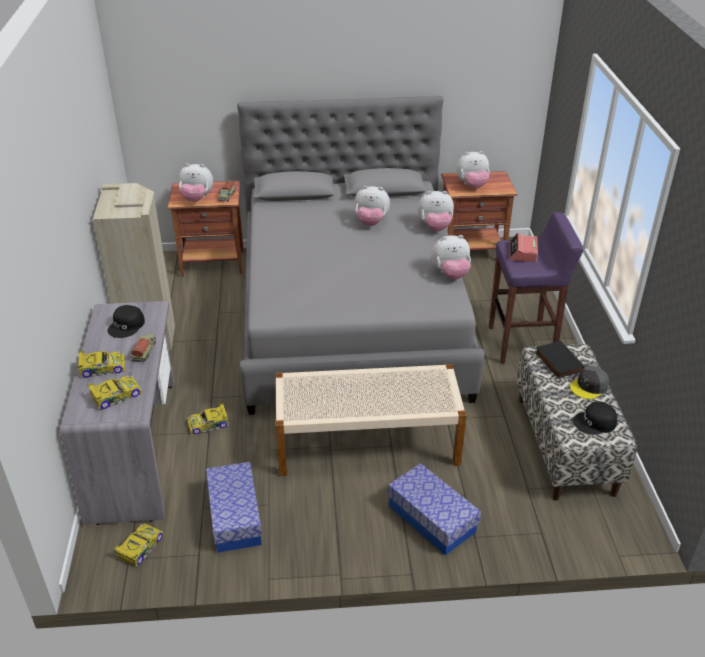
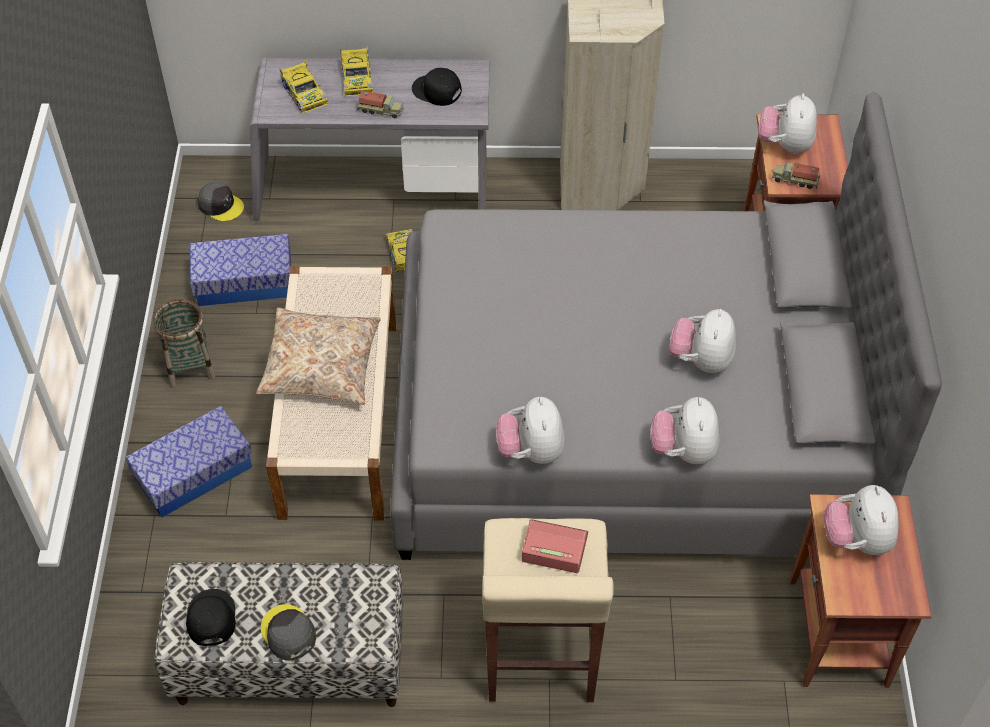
camera: 95 degrees right, 15 degrees up
toy car [114,523,164,566] -> grey cap [197,182,244,221]
purple stool [489,212,583,363] -> beige stool [482,518,614,702]
black book [535,341,585,378] -> none
none -> basket [153,299,215,387]
none -> beige pillow [256,307,380,405]

